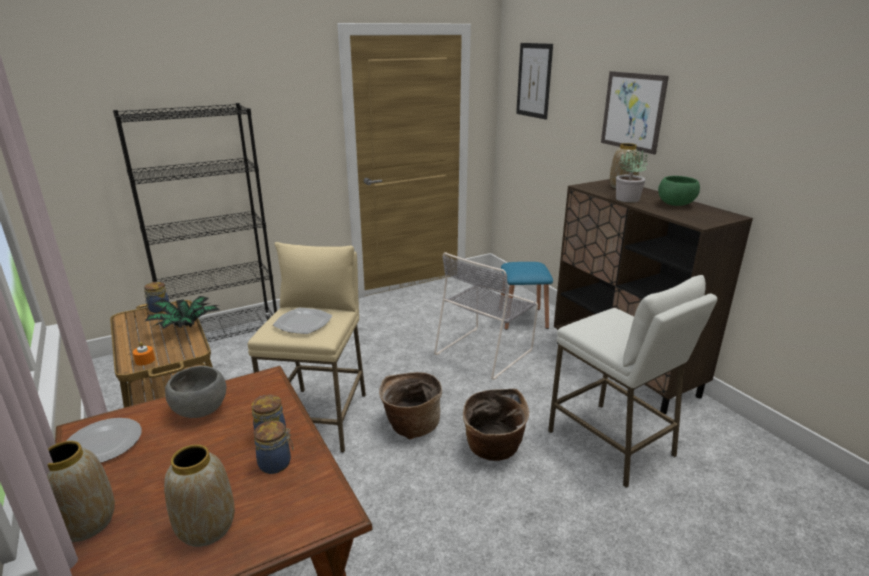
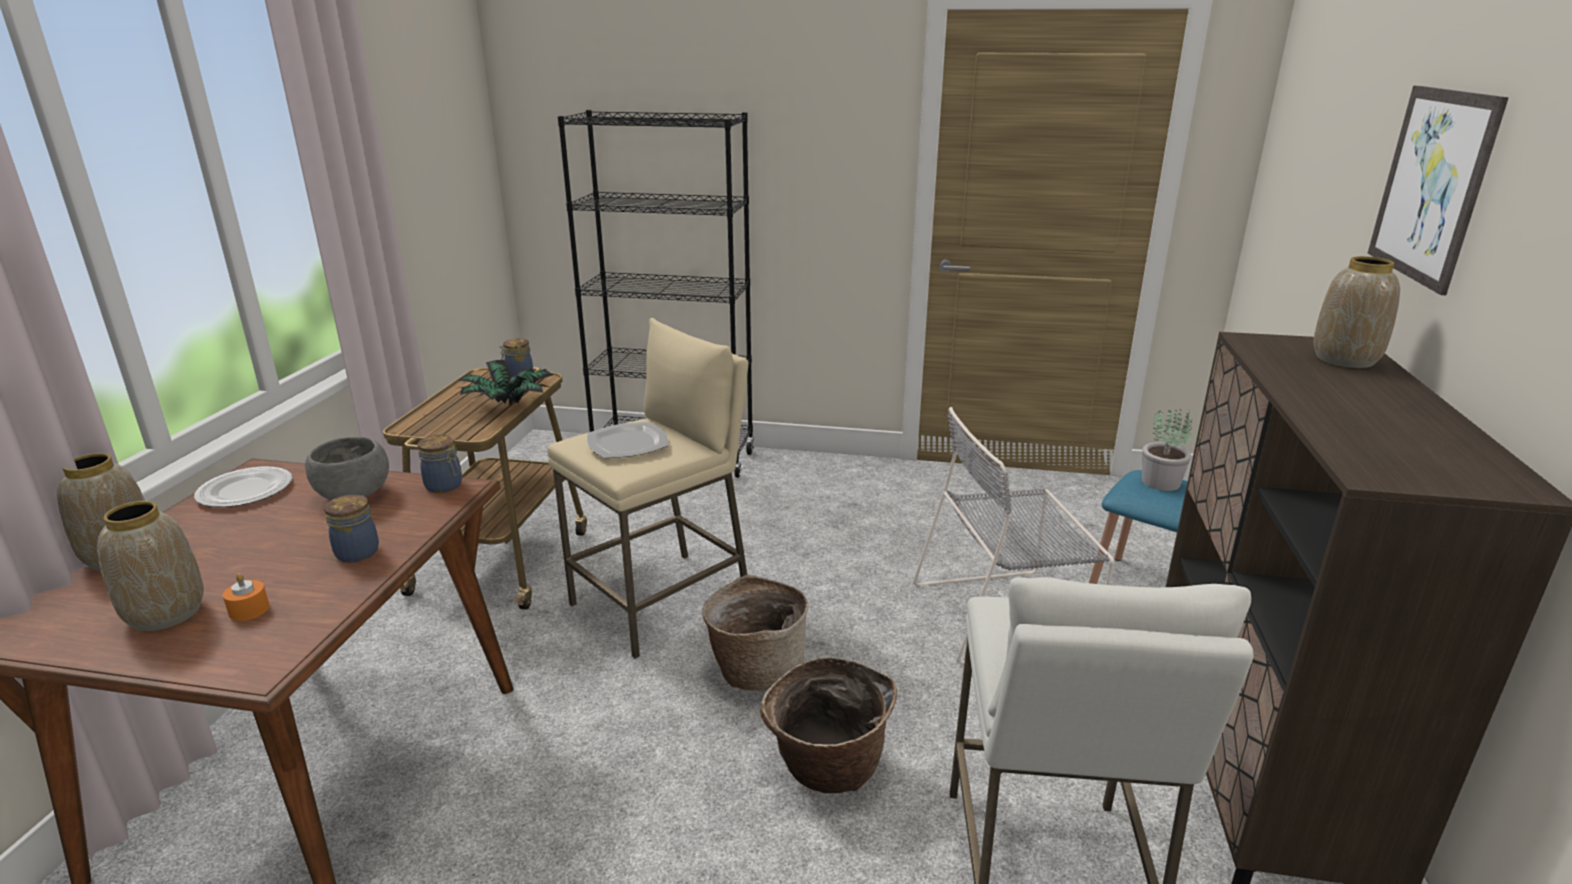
camera: 40 degrees right, 0 degrees up
orange candle [133,342,155,365] -> orange candle moved to [223,573,270,621]
jar [254,421,294,474] -> jar moved to [417,435,462,493]
picture [516,43,553,120] -> none
potted plant [616,149,648,202] -> potted plant moved to [1142,409,1193,491]
green bowl [658,176,700,206] -> none

